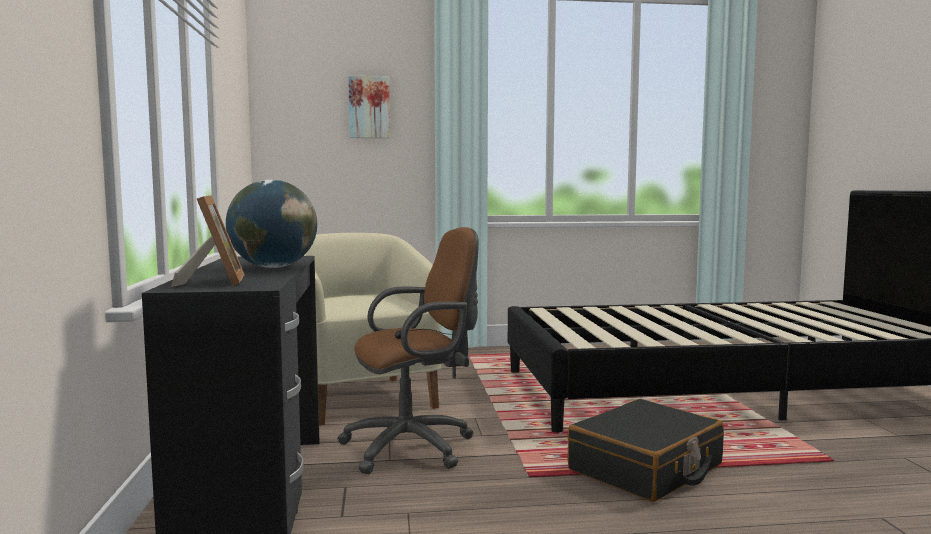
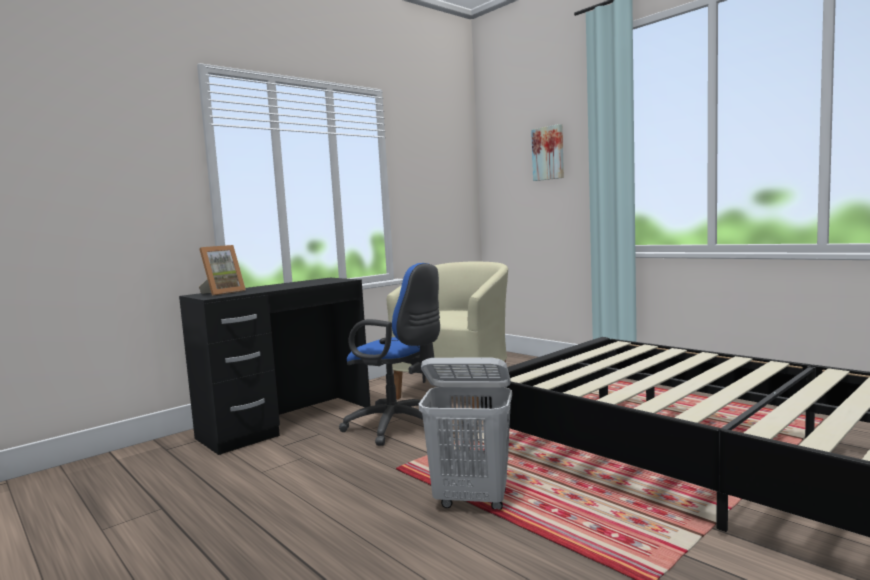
camera: 55 degrees right, 0 degrees up
globe [226,180,317,268] -> none
brown office chair [337,227,479,474] -> blue office chair [339,263,440,446]
black suitcase [567,399,724,502] -> white laundry basket [419,357,512,509]

